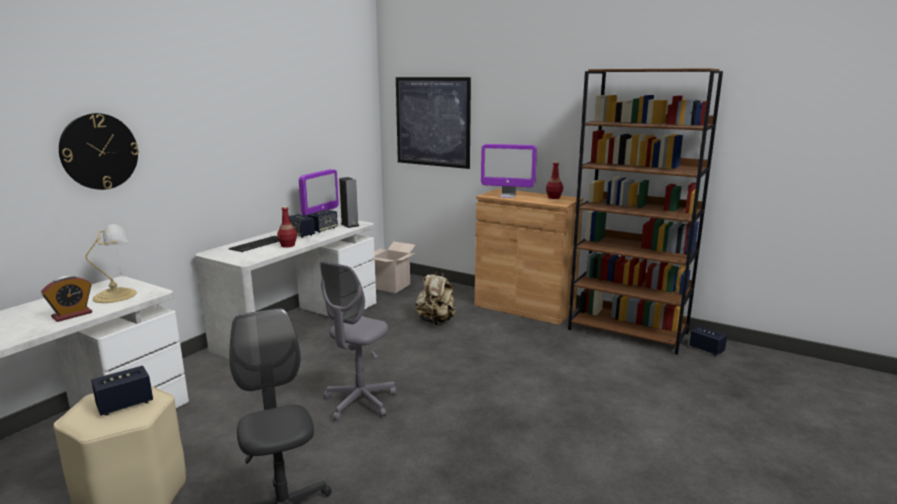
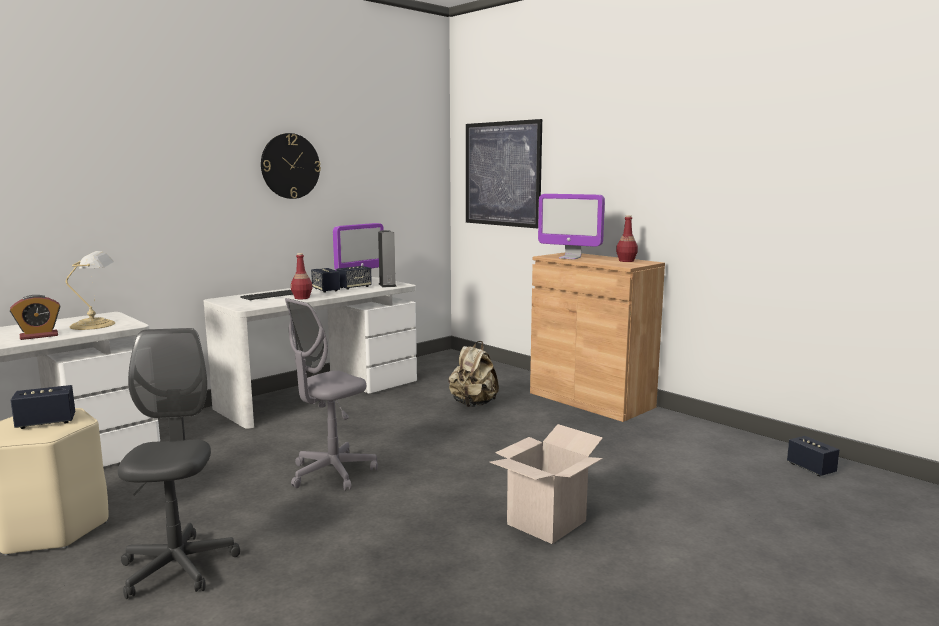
camera: 15 degrees right, 5 degrees down
wall clock [59,113,139,190] -> wall clock moved to [261,133,321,199]
cardboard box [374,242,416,293] -> cardboard box moved to [490,424,603,544]
brown bookcase [568,68,723,355] -> none

